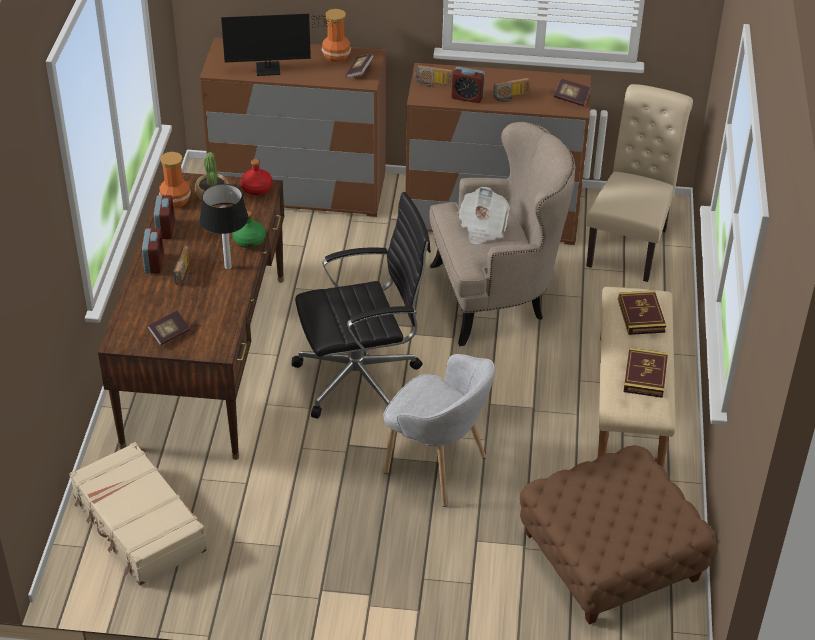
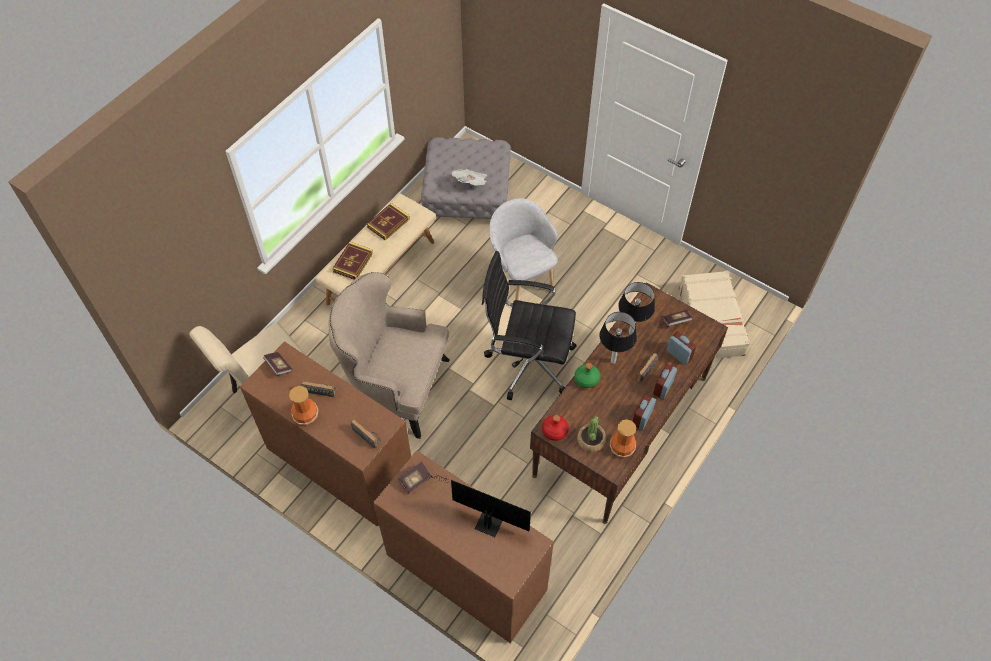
camera: 150 degrees left, 15 degrees up
vase [322,9,351,62] -> vase moved to [289,386,318,425]
alarm clock [451,67,485,103] -> alarm clock moved to [666,331,696,365]
newspaper [458,187,510,244] -> newspaper moved to [452,169,487,186]
brown ottoman [520,445,716,625] -> grey ottoman [421,137,511,219]
none -> table lamp [618,282,655,334]

